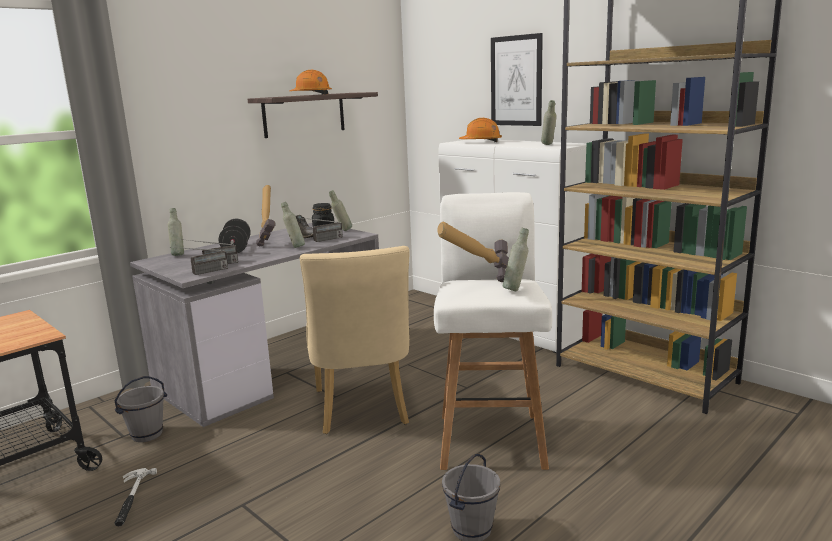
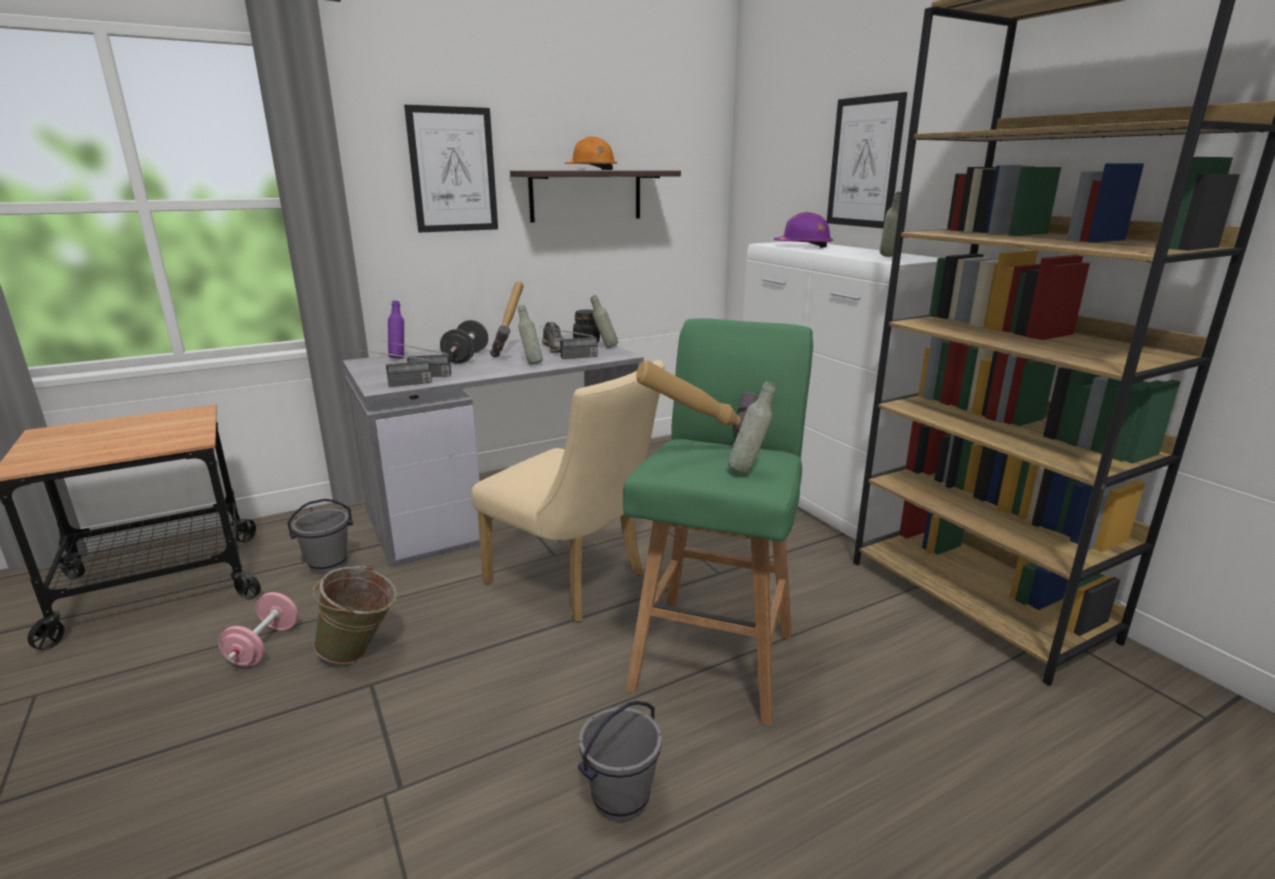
camera: 15 degrees right, 5 degrees up
hammer [114,468,157,526] -> pink dumbbell [218,592,299,667]
grey bottle [168,208,184,256] -> purple bottle [388,300,404,358]
beige chair [299,246,410,434] -> beige chair turned 60 degrees counterclockwise [471,360,665,622]
white stool [434,192,552,470] -> green stool [623,318,813,726]
orange hard hat [459,118,502,142] -> purple hard hat [774,212,833,248]
none -> green bucket [312,564,397,664]
none -> picture [404,105,498,233]

